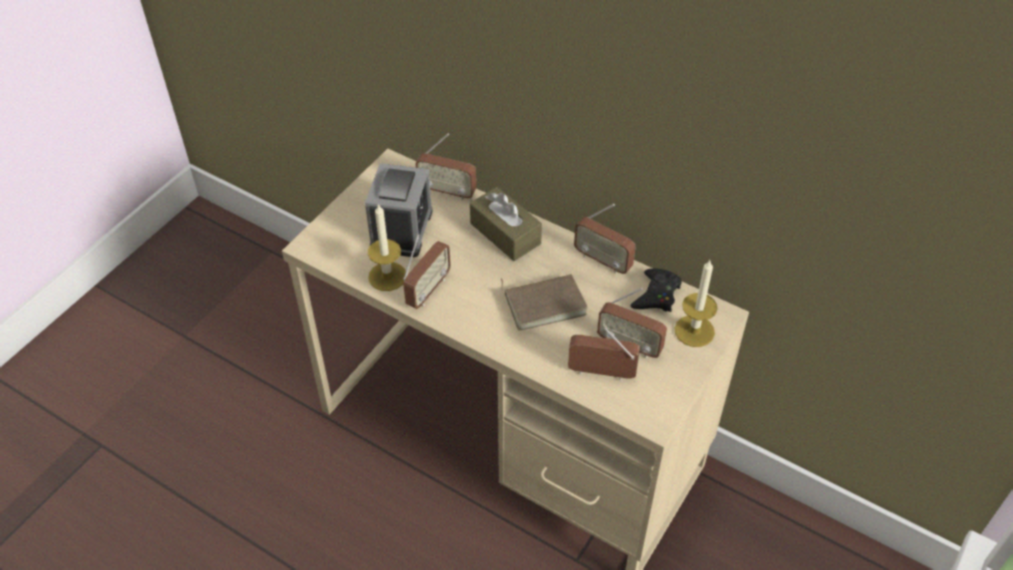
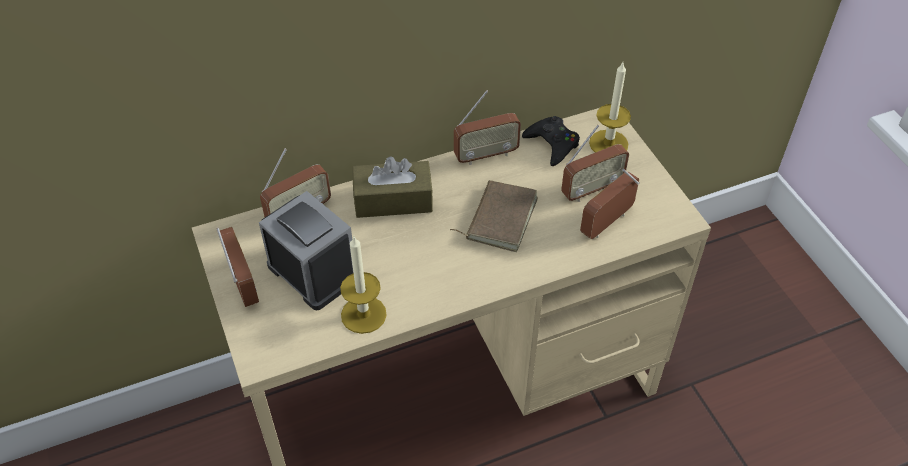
camera: 55 degrees left, 0 degrees up
radio [403,234,451,309] -> radio moved to [216,227,259,307]

